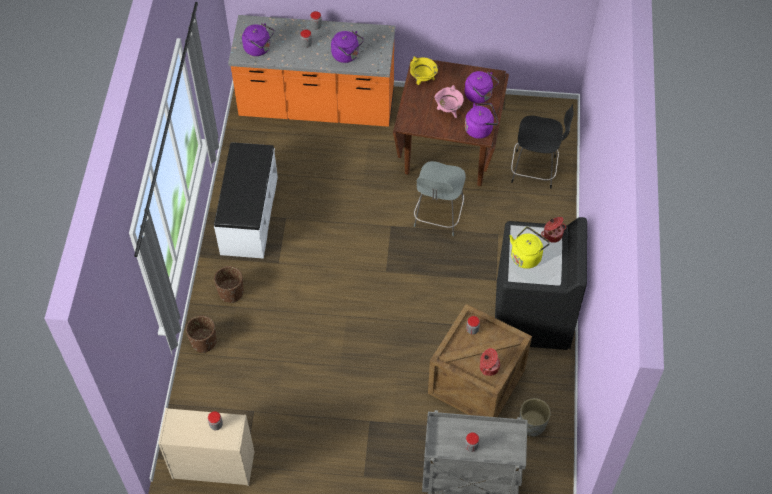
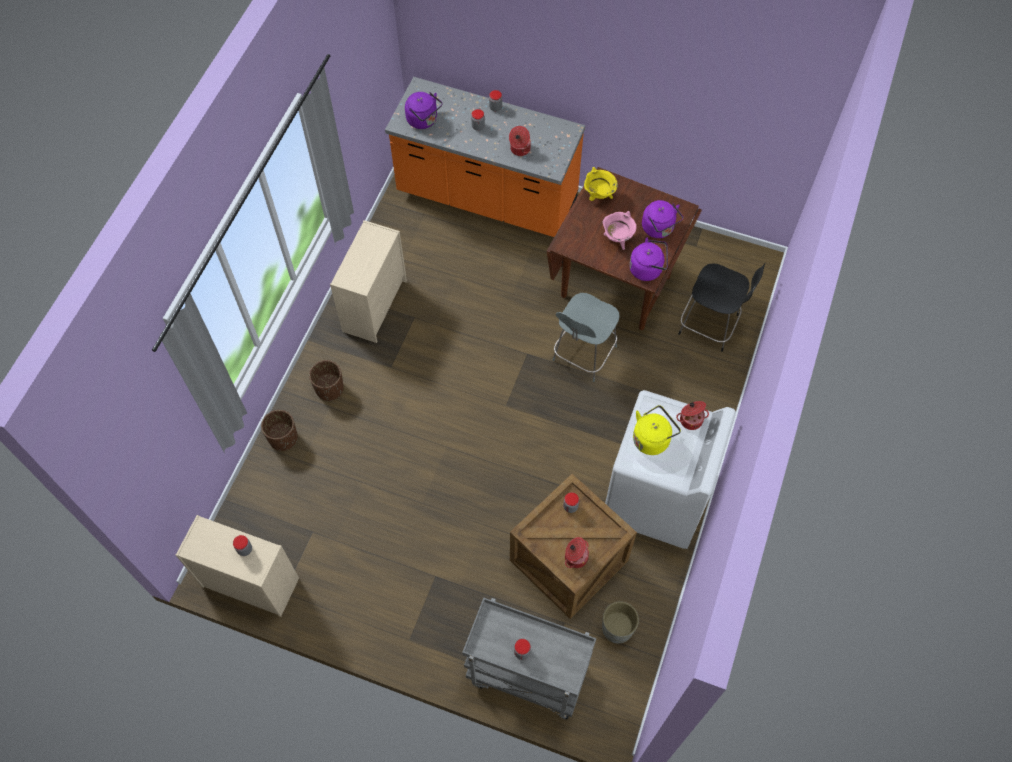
camera: 15 degrees right, 5 degrees up
white bench [214,142,278,259] -> beige dresser [330,220,407,343]
purple kettle [331,31,364,63] -> cooking pot [509,126,531,156]
black washing machine [495,217,587,350] -> white washing machine [605,390,736,549]

